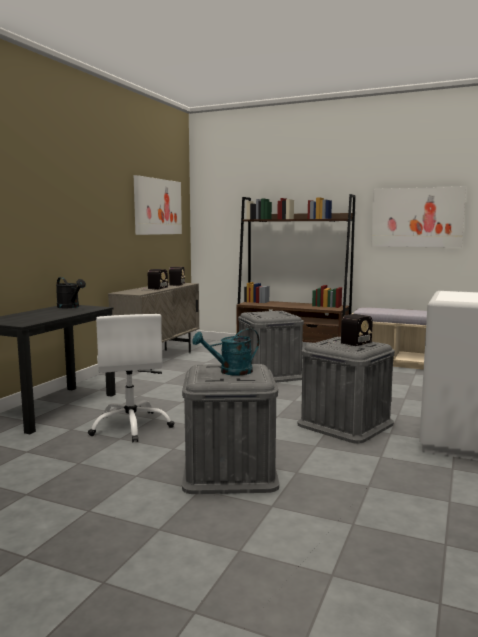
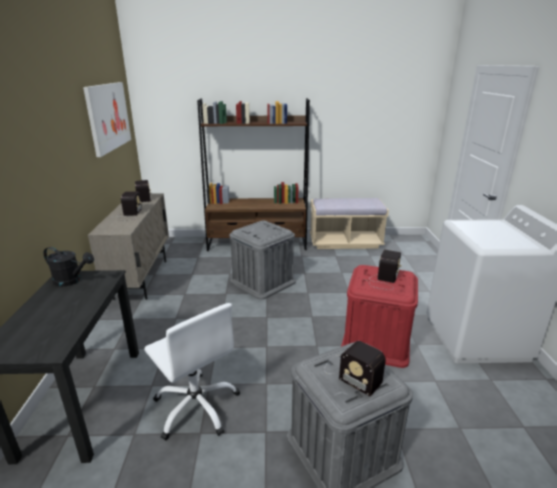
camera: 25 degrees left, 15 degrees up
turquoise watering can [192,328,260,375] -> radio [324,341,386,396]
grey storage box [298,337,395,444] -> red storage box [341,265,418,368]
picture [371,186,466,248] -> none

